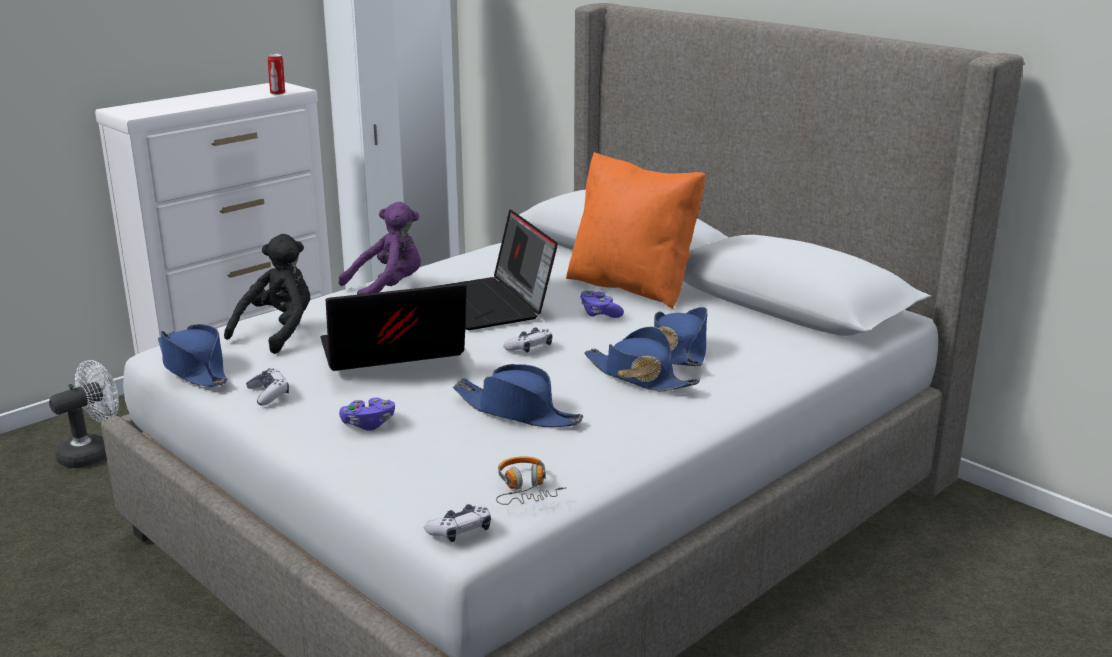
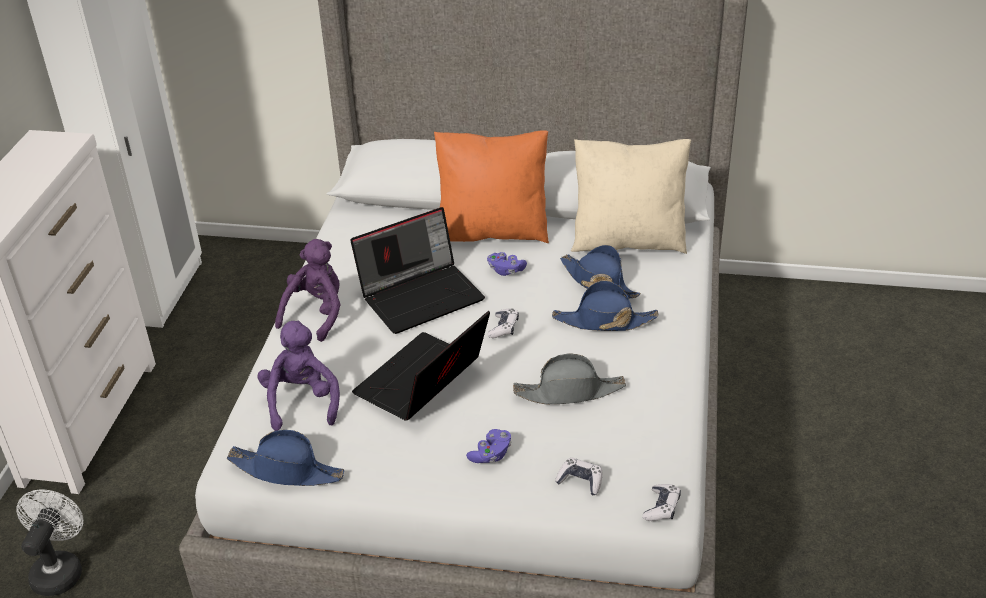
camera: 35 degrees left, 15 degrees up
black plush toy [224,234,310,354] -> purple plush toy [257,320,340,431]
game controller [246,368,289,406] -> game controller moved to [555,458,602,495]
can [268,54,285,95] -> none
laptop [431,209,558,330] -> laptop turned 60 degrees counterclockwise [350,207,485,334]
blue hat [453,364,583,427] -> grey hat [513,354,626,404]
headphones [496,456,567,505] -> none
none -> beige pillow [571,139,691,254]

